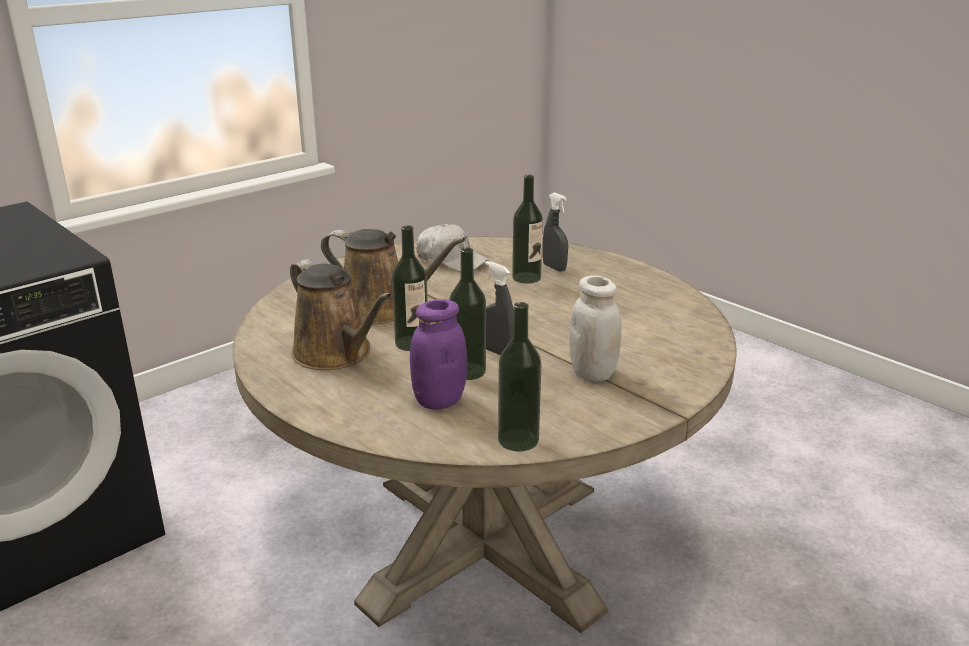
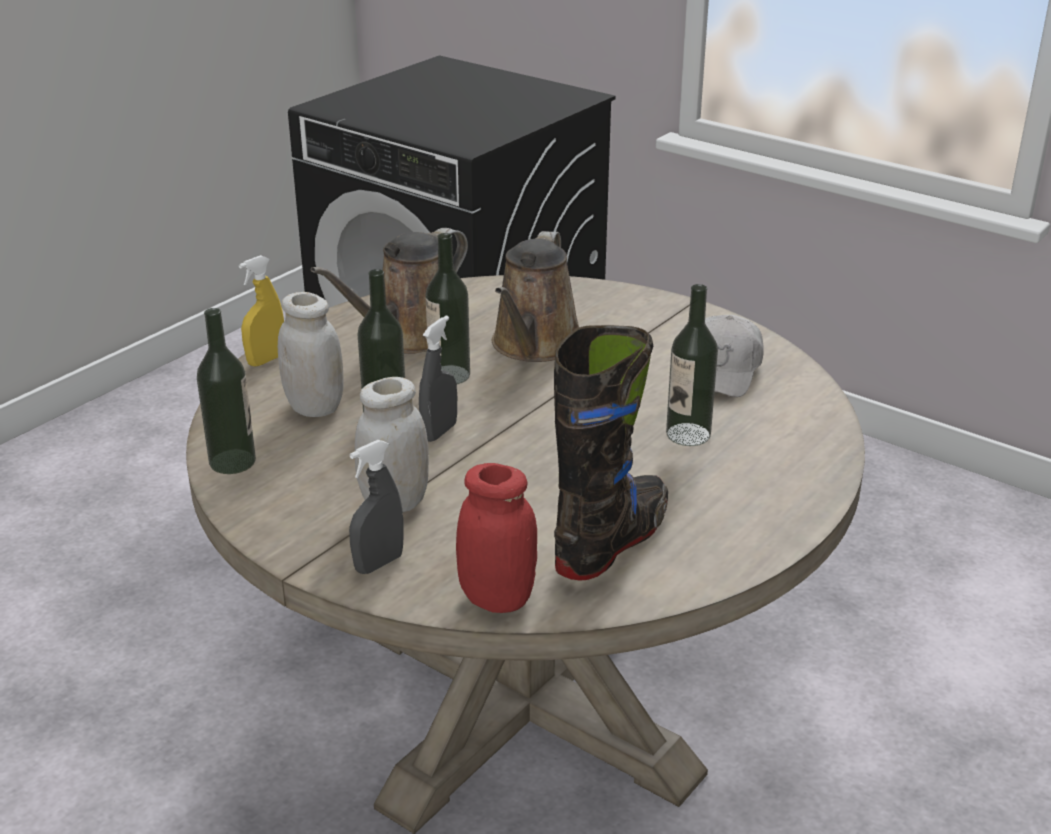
camera: 80 degrees right, 5 degrees up
purple jar [410,299,467,409] -> white jar [278,292,344,417]
grey spray bottle [543,192,568,272] -> grey spray bottle moved to [349,440,404,574]
none -> yellow spray bottle [239,255,284,367]
none -> red jar [456,463,537,613]
none -> black boot [554,325,668,581]

